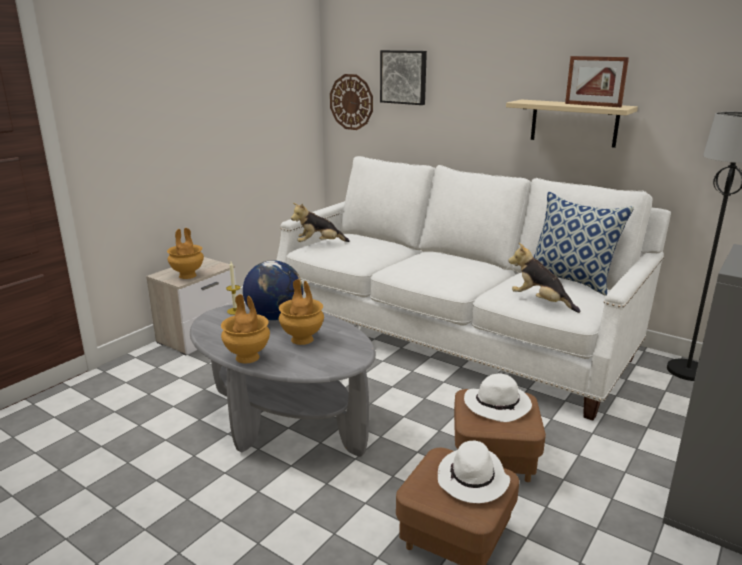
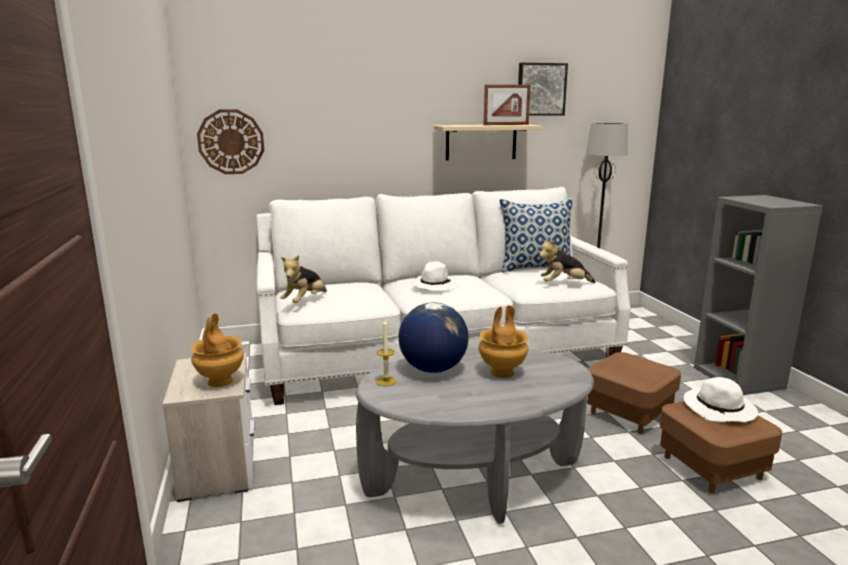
camera: 50 degrees left, 5 degrees down
brown vase [221,294,270,363] -> none
picture [380,50,427,105] -> picture moved to [518,63,568,116]
white hat [464,373,532,422] -> white hat moved to [411,262,458,290]

